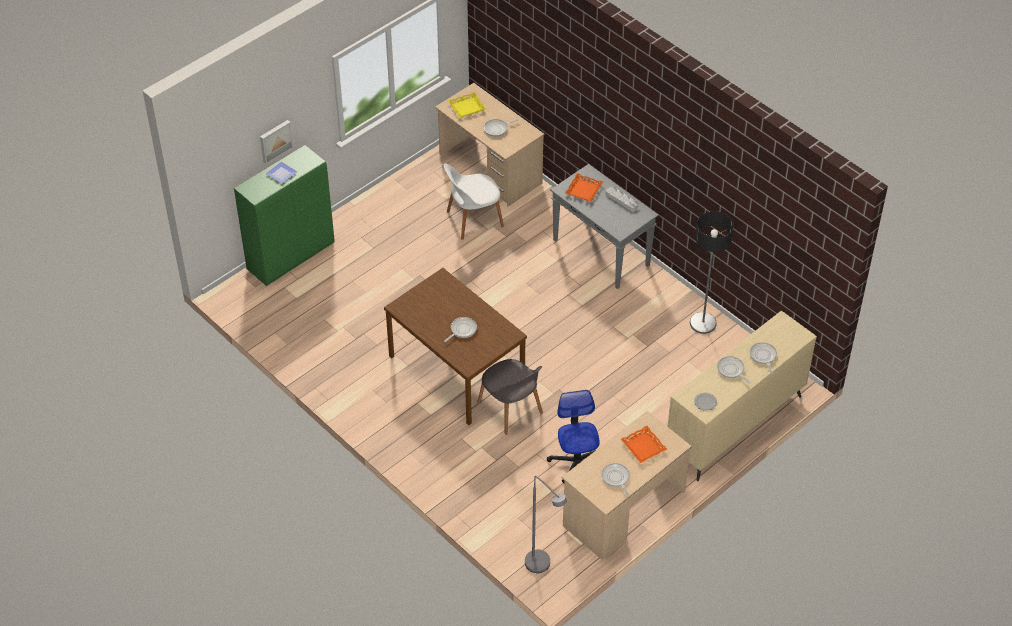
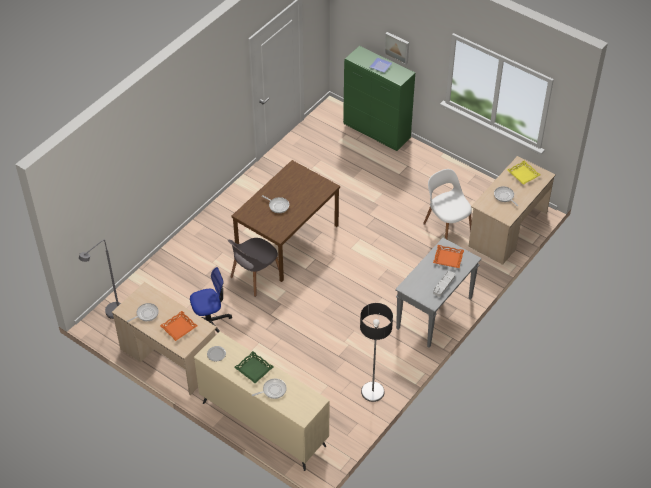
camera: 80 degrees right, 0 degrees up
frying pan [717,356,751,384] -> green tray [234,351,274,383]

